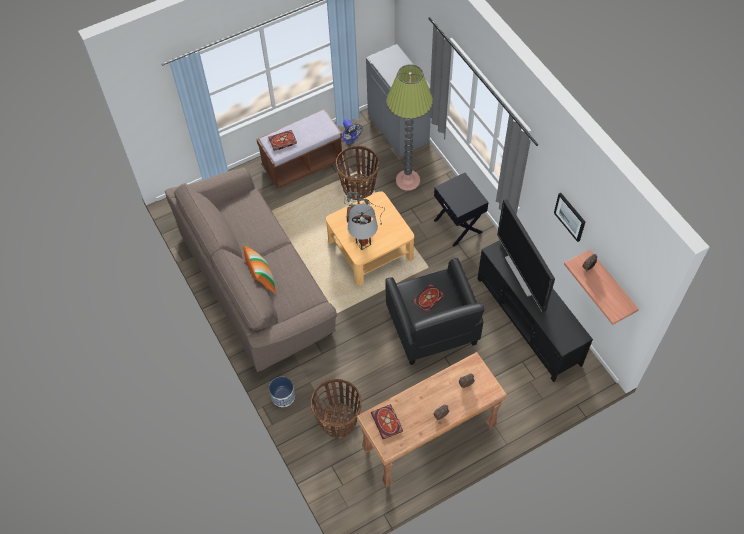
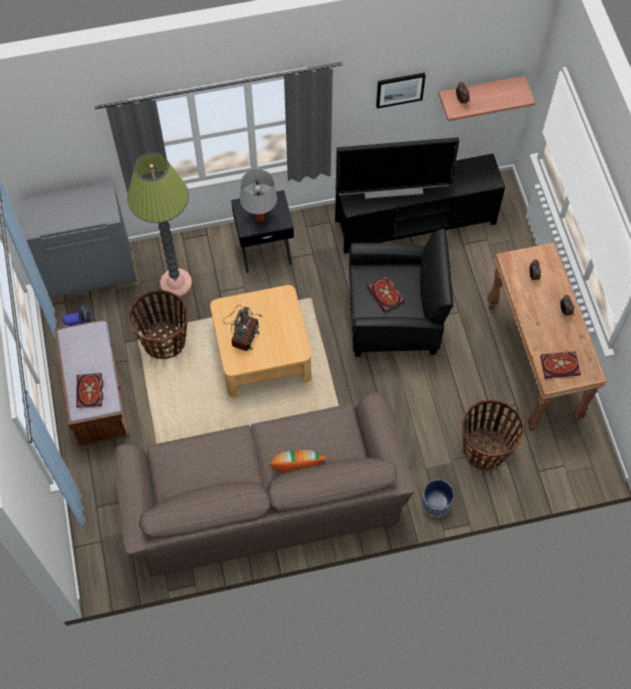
camera: 75 degrees left, 5 degrees up
grey table lamp [348,204,378,250] -> grey table lamp moved to [240,169,277,226]

